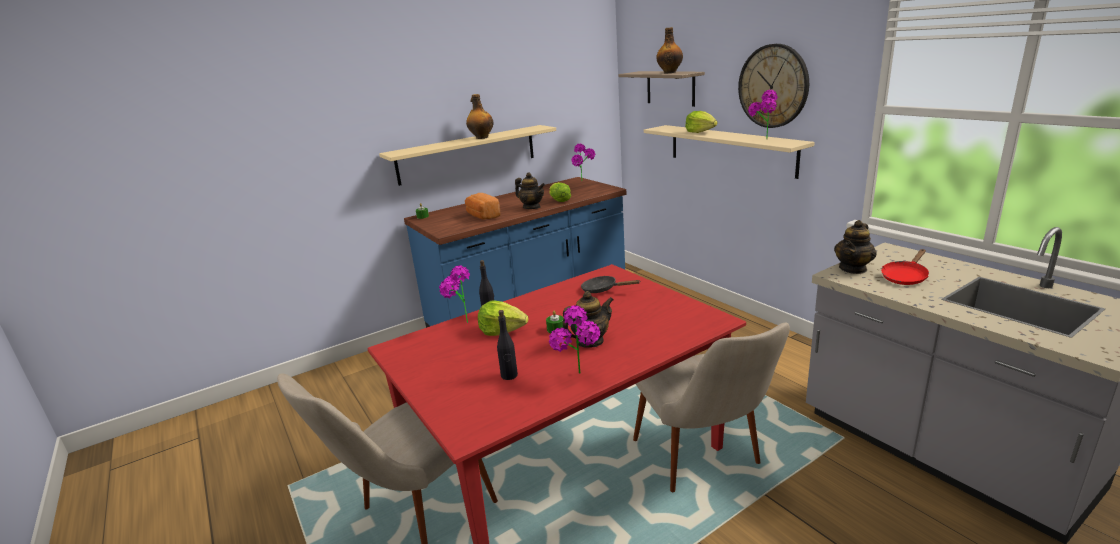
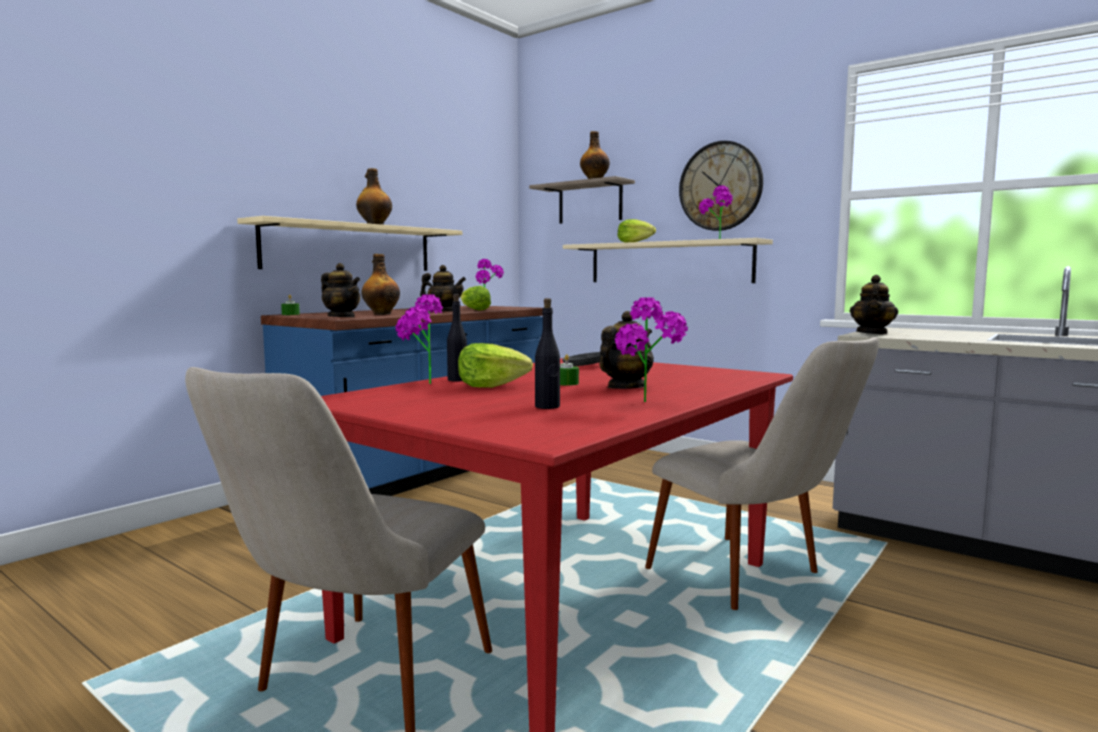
camera: 20 degrees left, 15 degrees down
bread [465,193,501,220] -> bottle [361,254,400,315]
red frying pan [881,249,929,285] -> none
none -> teapot [321,263,360,317]

